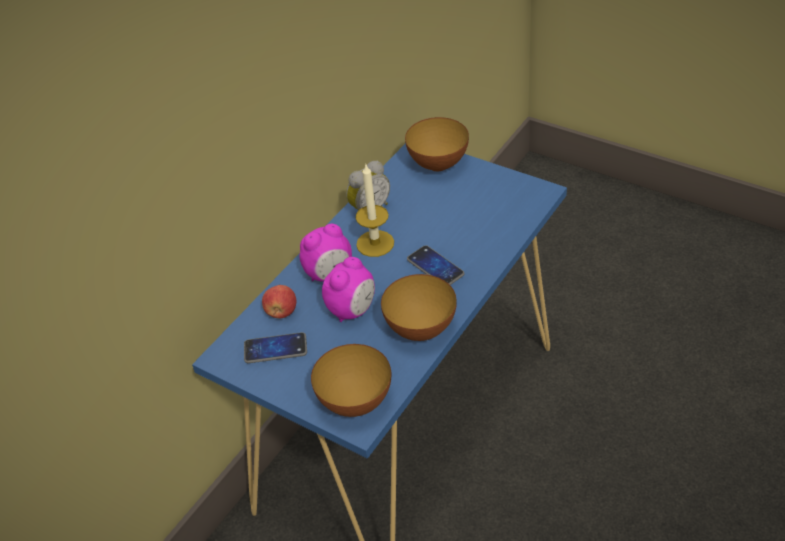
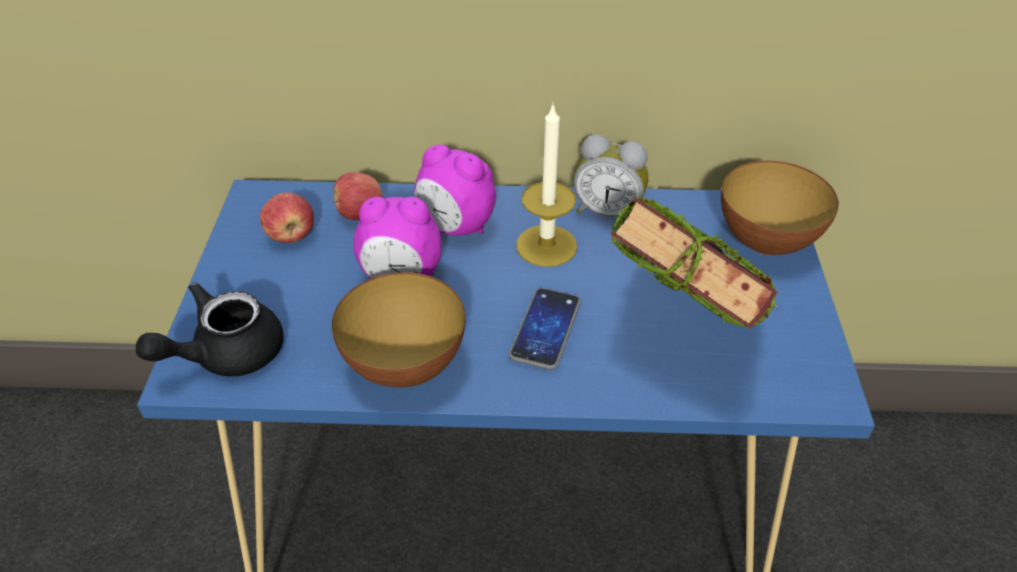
camera: 55 degrees right, 0 degrees up
phone [244,332,307,363] -> apple [260,192,314,243]
bowl [311,344,391,417] -> black teapot [136,282,284,376]
none -> book [610,197,778,329]

